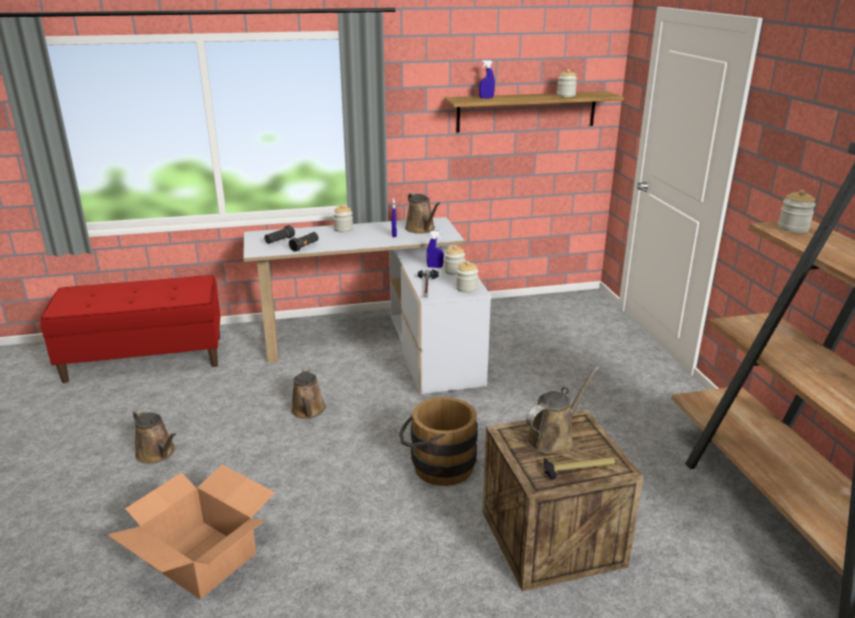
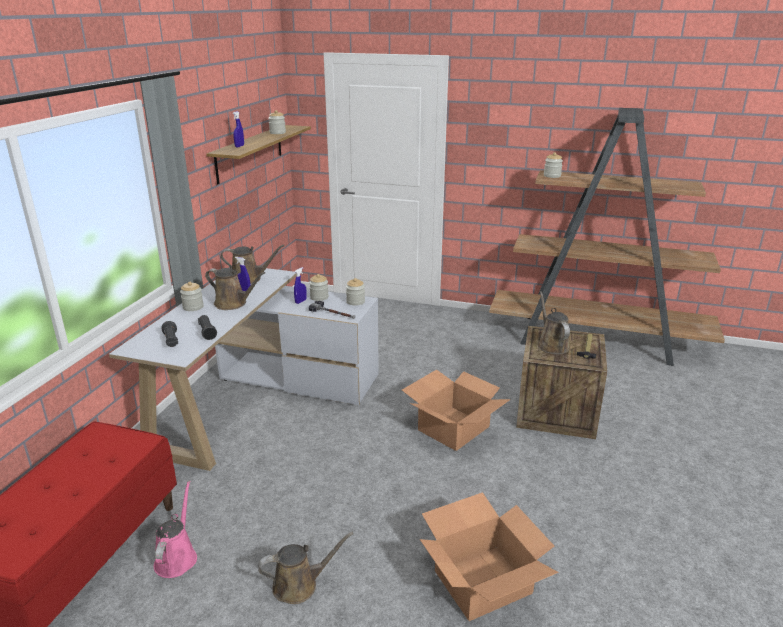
camera: 60 degrees left, 0 degrees up
brown watering can [291,367,326,419] -> brown watering can moved to [205,268,266,310]
brown bucket [399,397,478,486] -> cardboard box [402,369,511,451]
none -> pink watering can [154,481,197,578]

